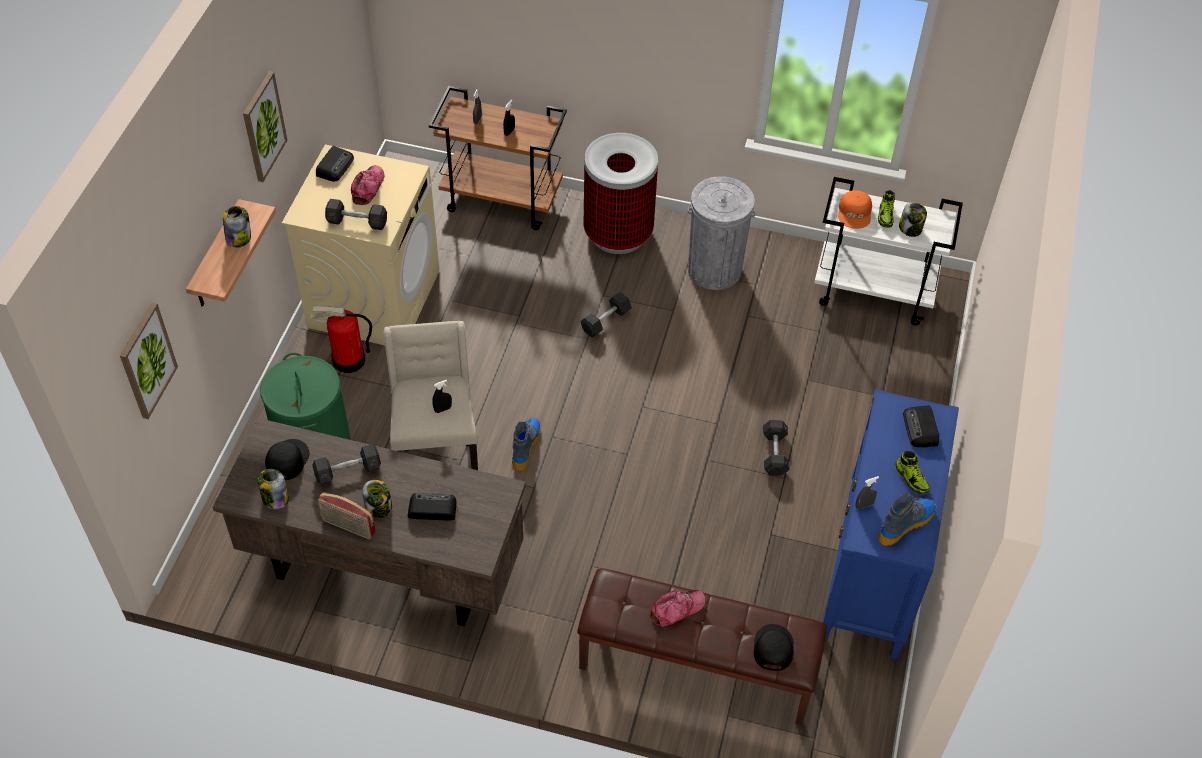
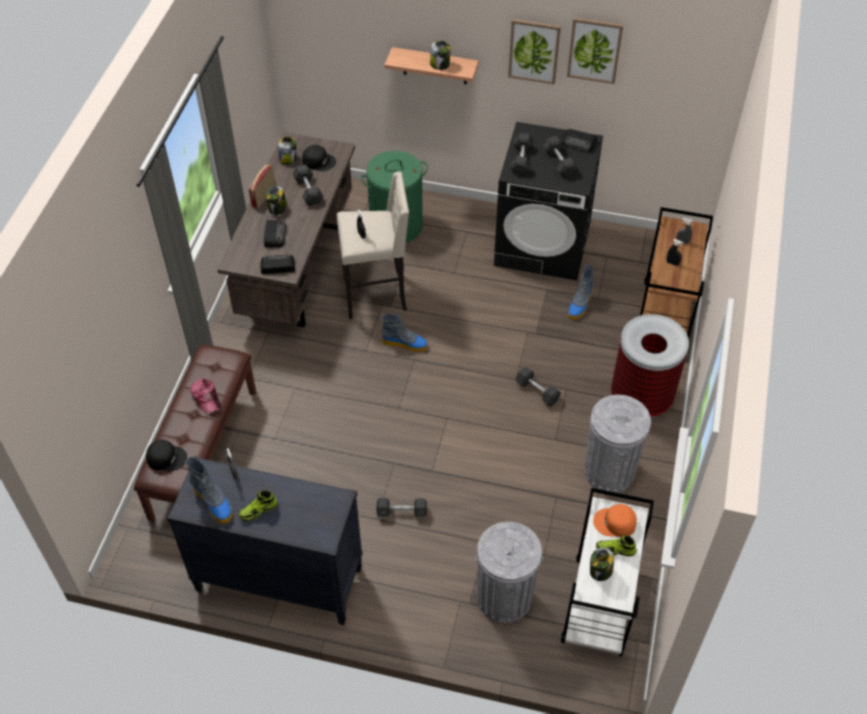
camera: 90 degrees right, 0 degrees up
picture [120,303,178,419] -> picture moved to [567,17,624,84]
beige washing machine [282,144,440,345] -> black washing machine [494,122,603,280]
fire extinguisher [310,306,372,373] -> none
cap [351,165,384,205] -> grey dumbbell [543,136,578,178]
blue dresser [822,389,959,660] -> black dresser [167,456,363,625]
radio [903,405,939,448] -> radio moved to [261,255,295,274]
none -> grey trash can [475,522,543,623]
none -> boot [567,264,594,320]

